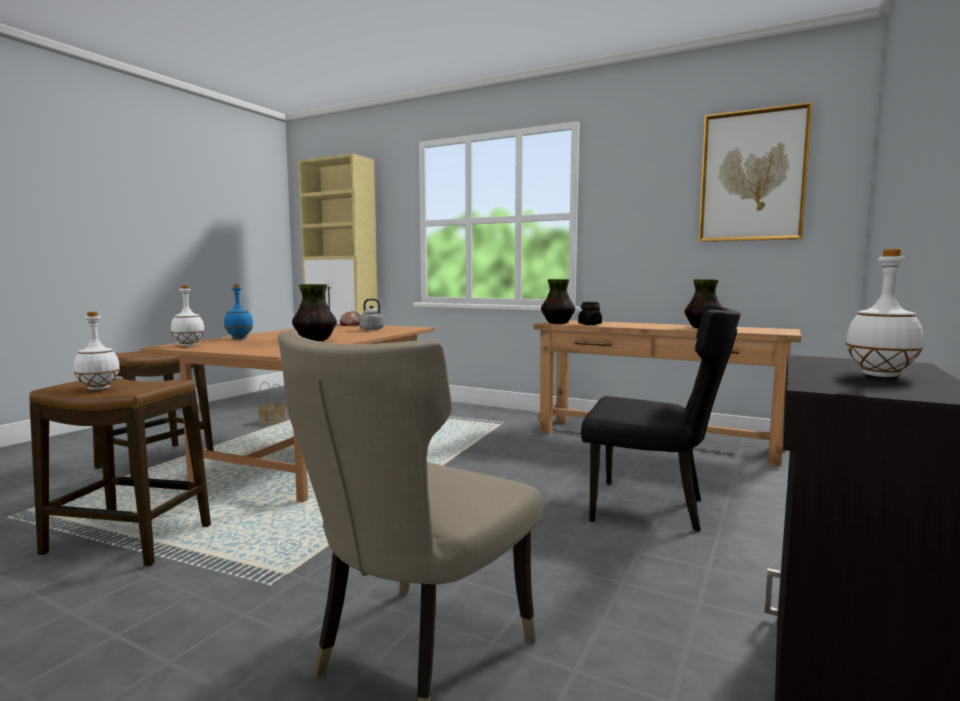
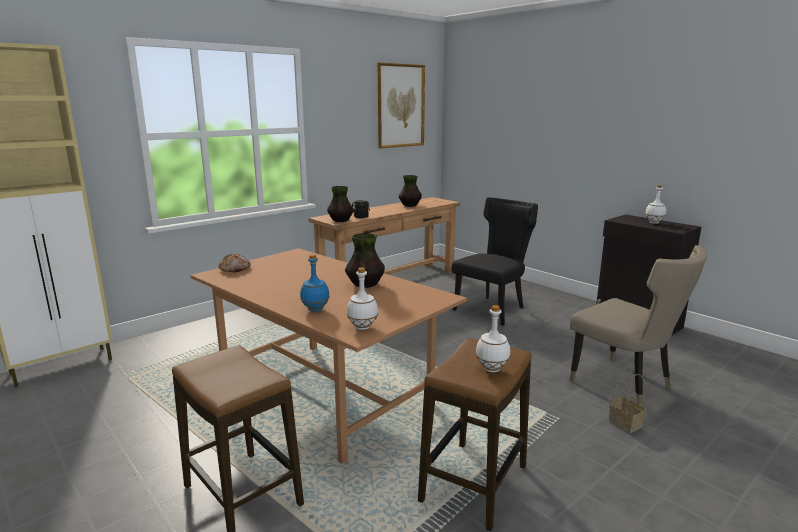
camera: 70 degrees left, 10 degrees up
basket [258,381,285,425] -> basket moved to [609,374,646,433]
grey kettle [356,299,384,330] -> none

